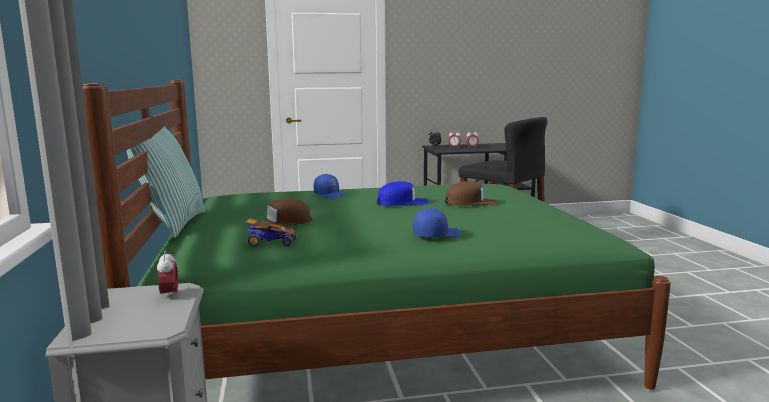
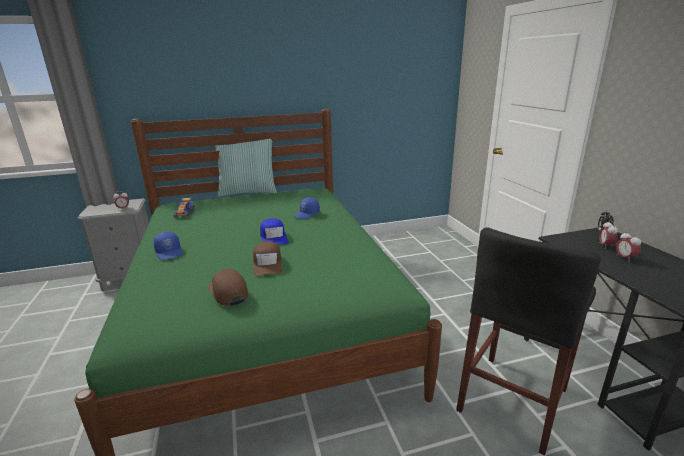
camera: 85 degrees right, 10 degrees up
brown cap [254,198,312,226] -> brown cap moved to [207,269,248,306]

